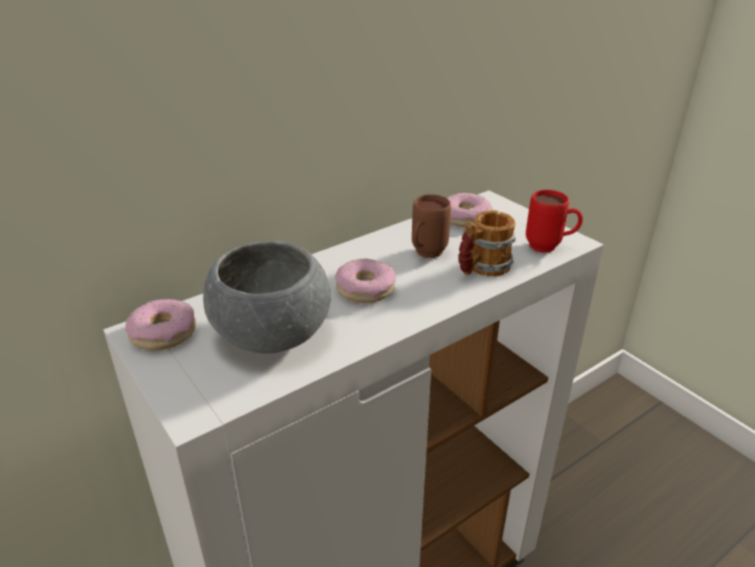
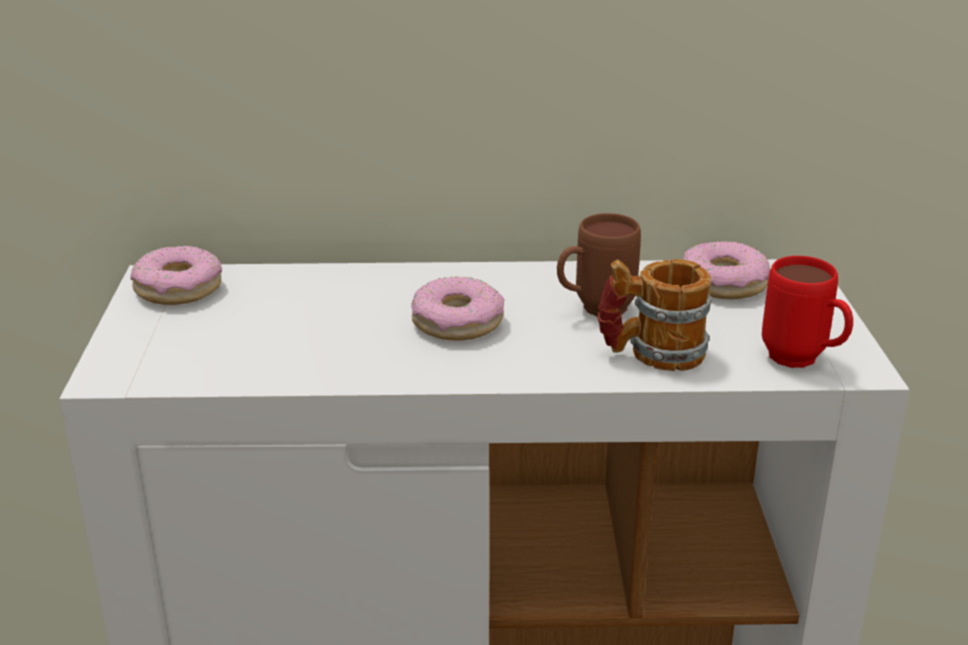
camera: 35 degrees right, 5 degrees down
grey bowl [203,241,331,354] -> none

